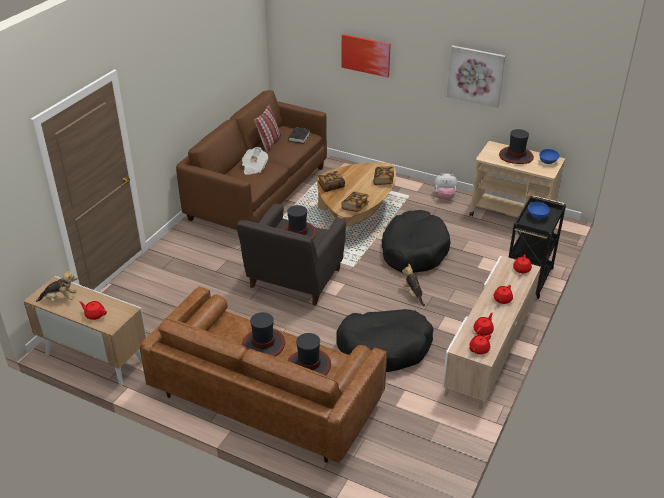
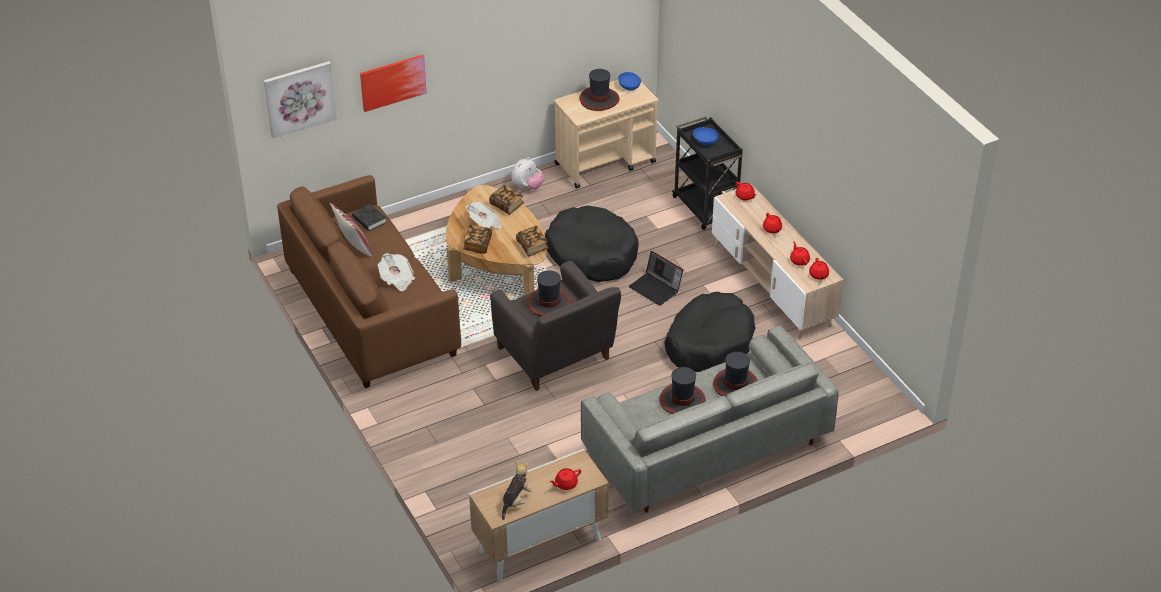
camera: 55 degrees left, 5 degrees up
brown sofa [140,287,387,463] -> grey sofa [581,325,839,513]
plush toy [402,264,425,307] -> laptop [629,251,683,306]
picture [447,45,506,108] -> picture moved to [264,61,337,139]
none -> newspaper [466,202,502,228]

